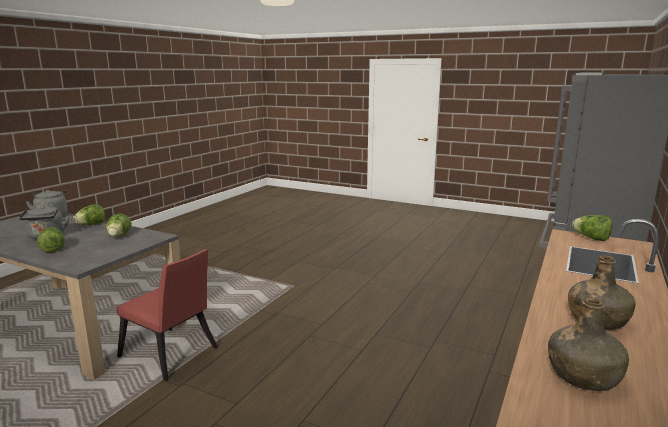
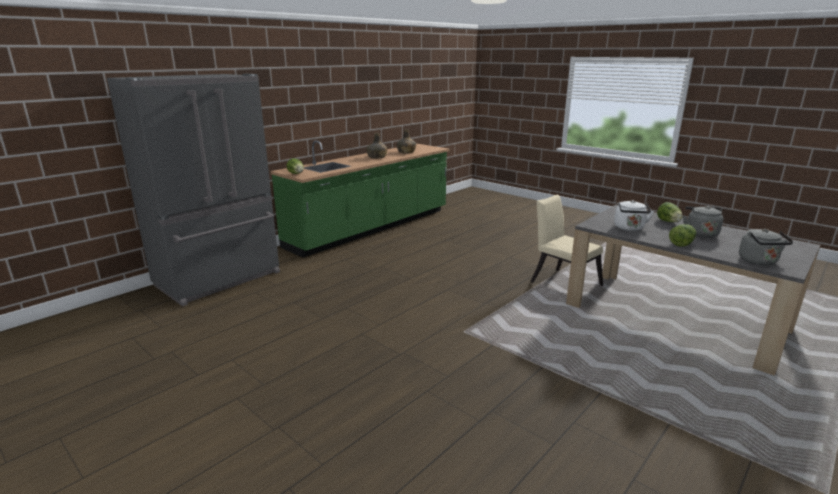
camera: 165 degrees left, 5 degrees up
lettuce [106,214,132,237] -> white kettle [614,200,654,231]
red chair [117,249,218,381] -> beige chair [530,195,603,286]

